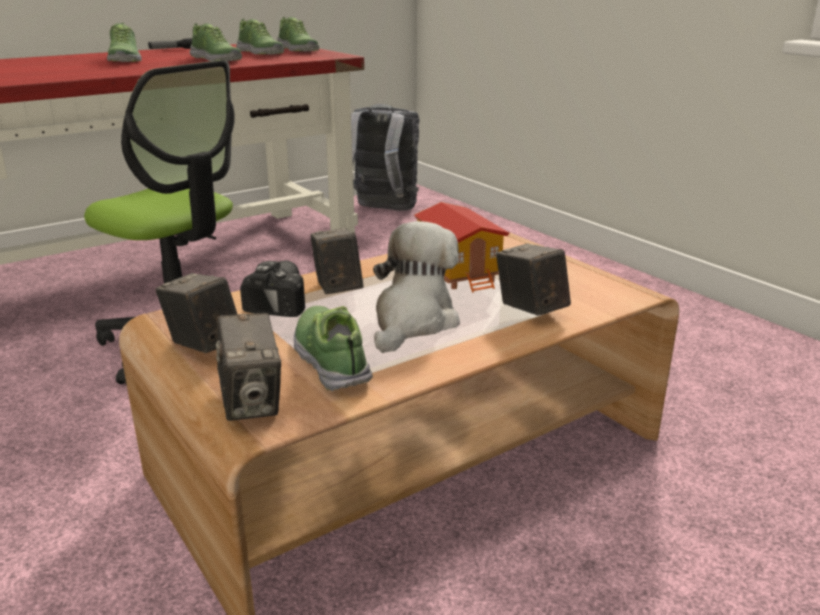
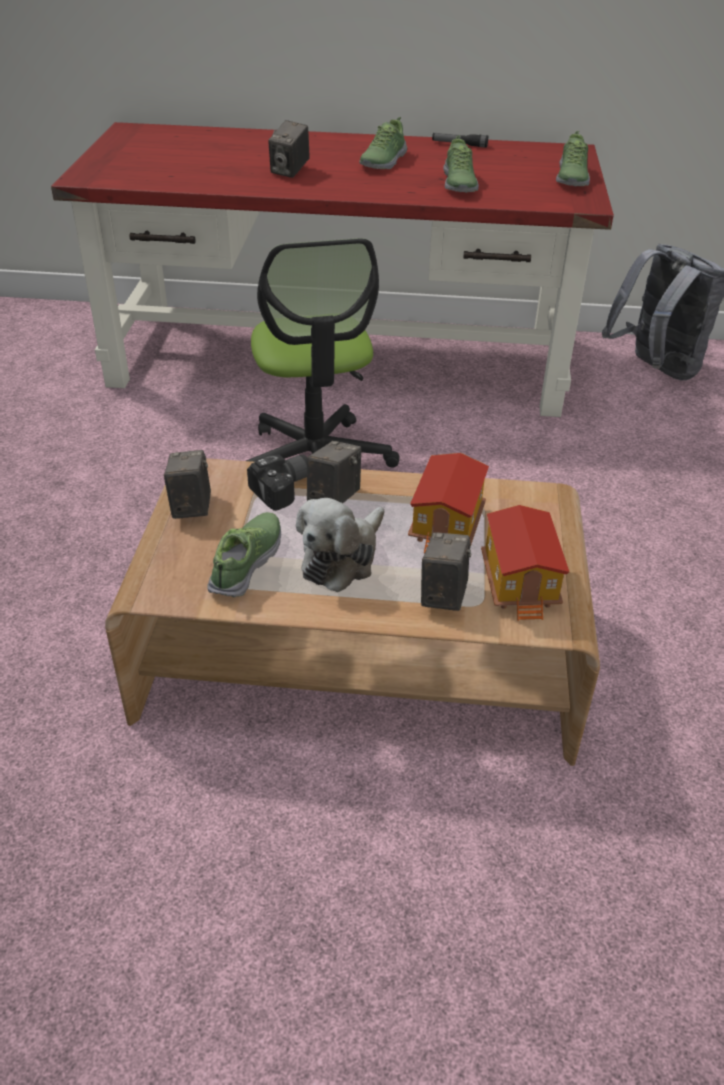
camera: 40 degrees right, 15 degrees up
camera [216,313,281,421] -> camera moved to [269,120,310,178]
shoe [236,19,284,55] -> none
plush toy [373,221,460,353] -> plush toy turned 150 degrees clockwise [296,498,384,592]
none -> toy house [481,505,569,621]

